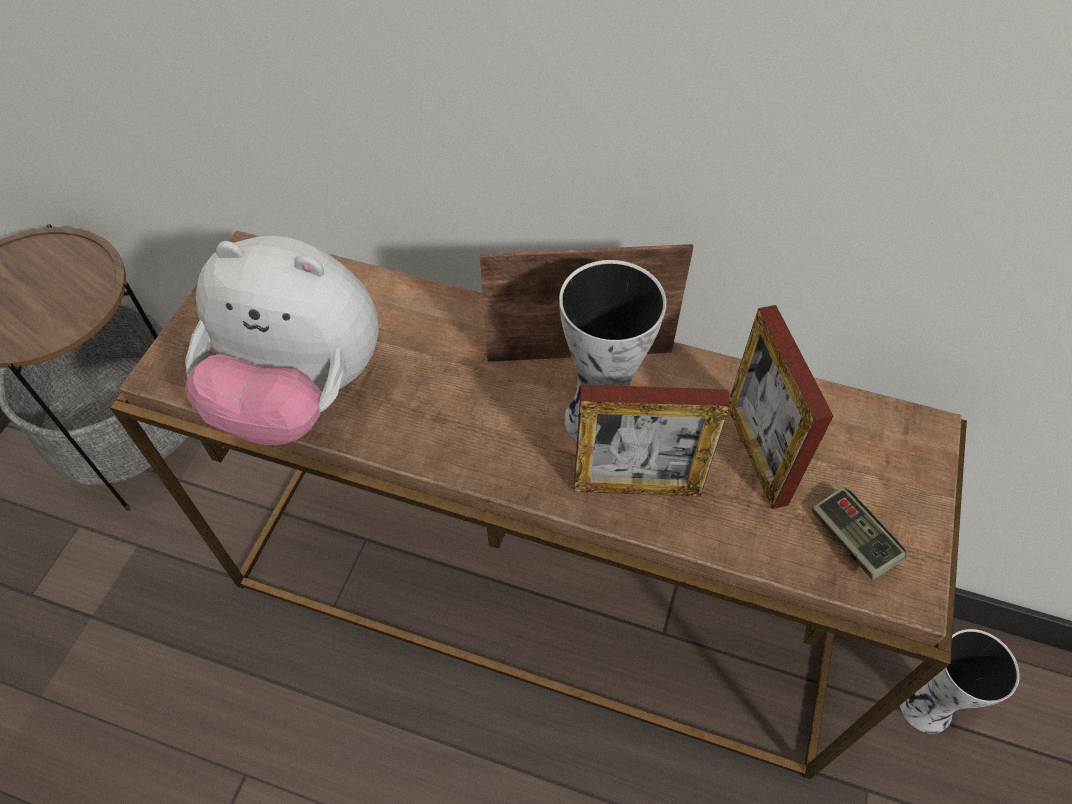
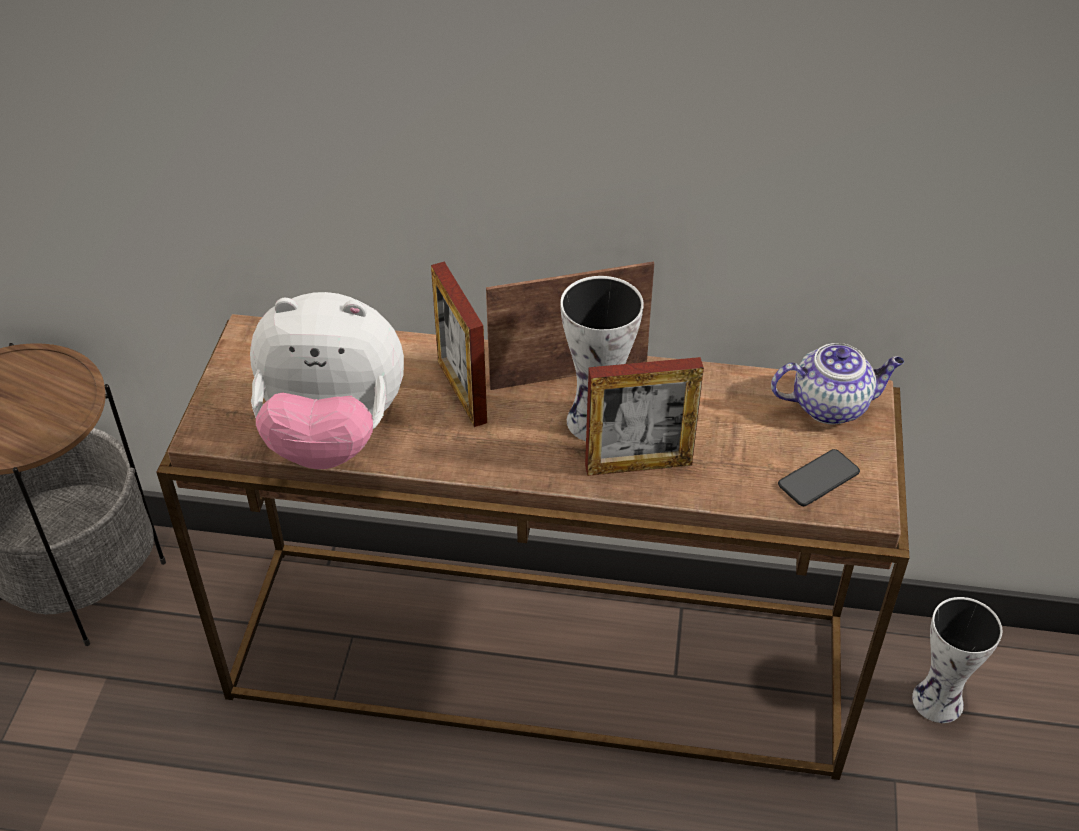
camera: 10 degrees left, 10 degrees down
picture frame [729,305,833,509] -> picture frame moved to [431,262,487,427]
game controller [812,487,906,580] -> phone [778,449,860,506]
none -> teapot [771,343,904,424]

